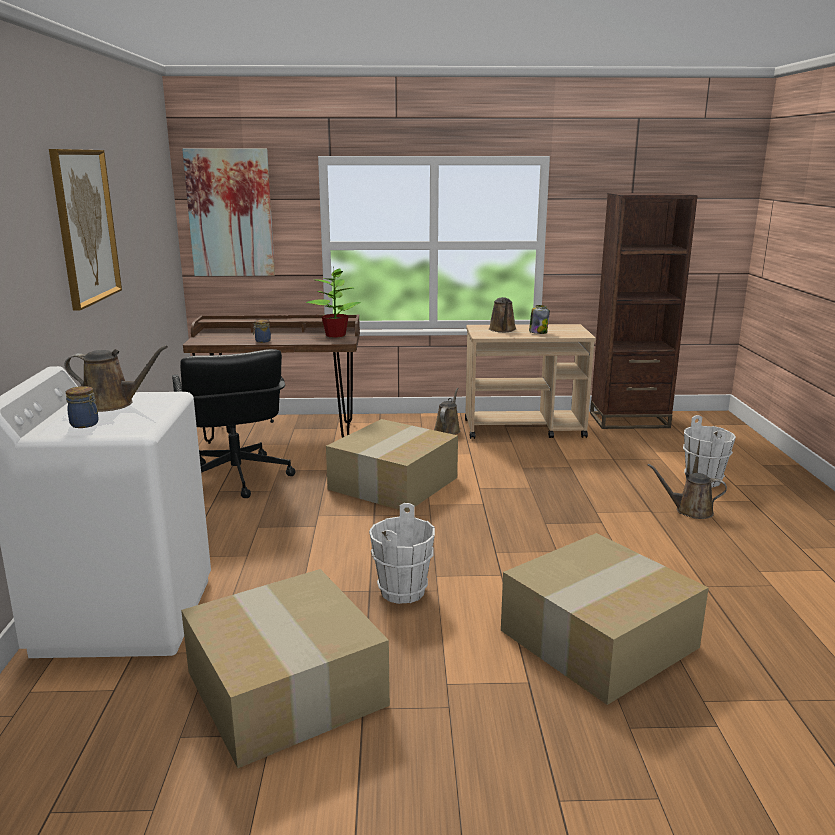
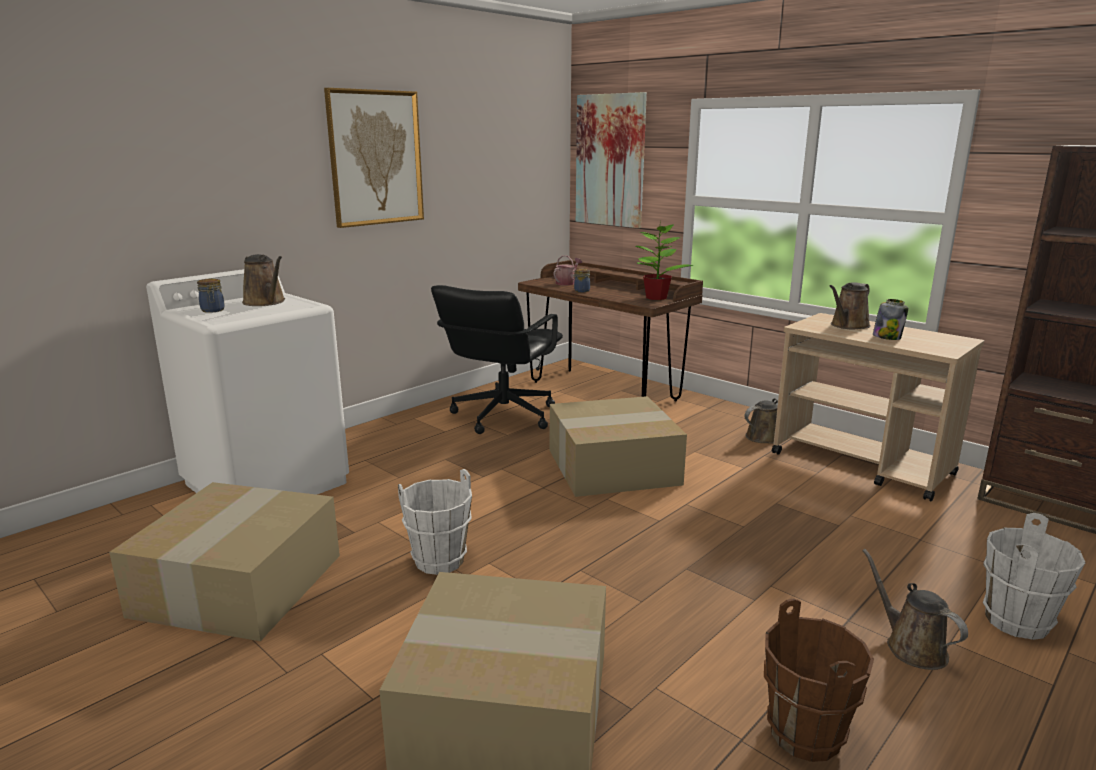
camera: 45 degrees right, 0 degrees up
none -> watering can [554,255,582,285]
none -> brown bucket [764,598,874,762]

